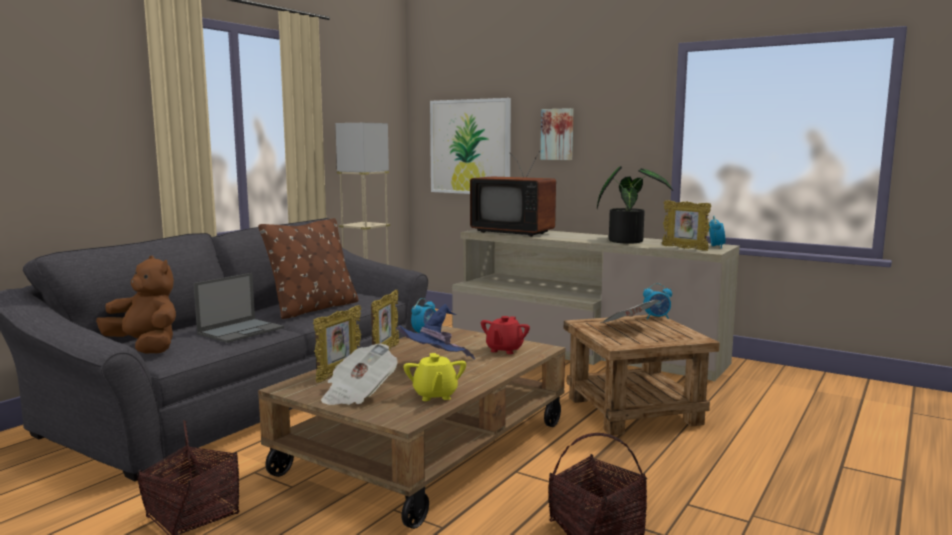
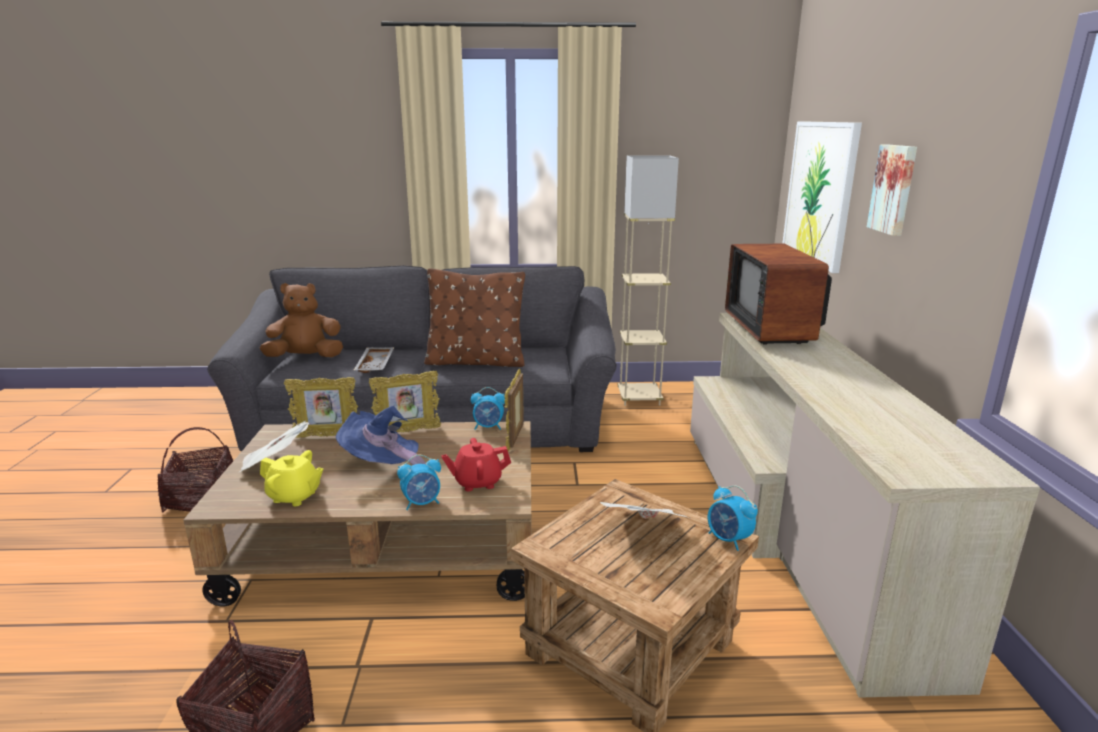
camera: 55 degrees right, 10 degrees up
brown plush toy [96,255,176,354] -> brown plush toy turned 105 degrees counterclockwise [260,283,343,357]
laptop [193,273,284,343] -> grey tray [354,347,394,373]
yellow teapot [404,353,466,401] -> yellow teapot turned 120 degrees counterclockwise [260,450,323,506]
potted plant [597,166,673,244] -> none
picture frame [662,200,711,251] -> picture frame moved to [504,369,524,452]
alarm clock [709,216,726,249] -> alarm clock moved to [397,454,441,510]

